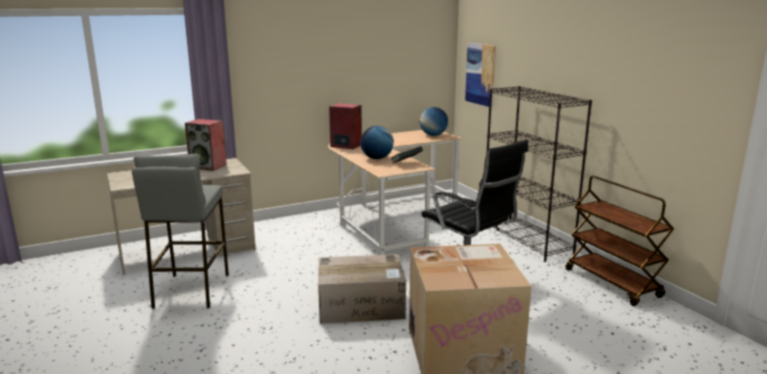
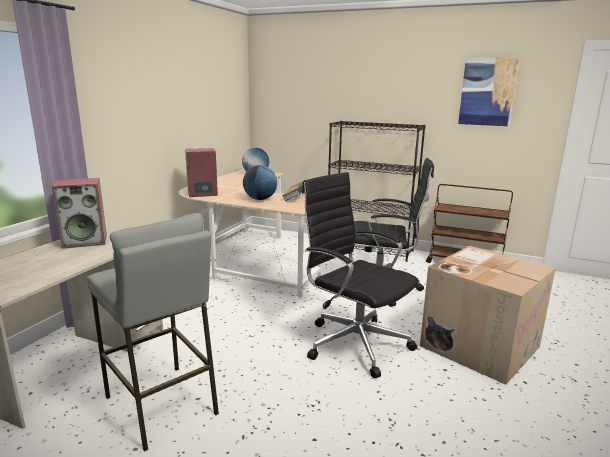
camera: 40 degrees left, 0 degrees up
cardboard box [318,254,406,324] -> black office chair [302,172,419,378]
picture [465,43,496,107] -> picture moved to [458,57,519,126]

